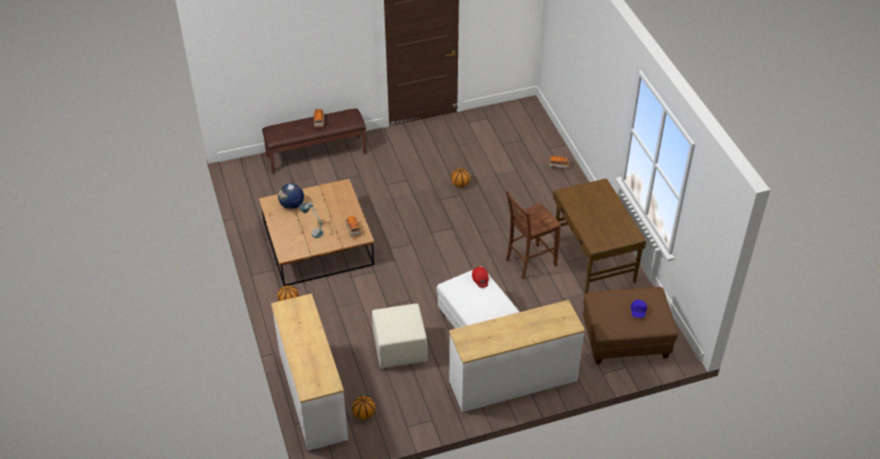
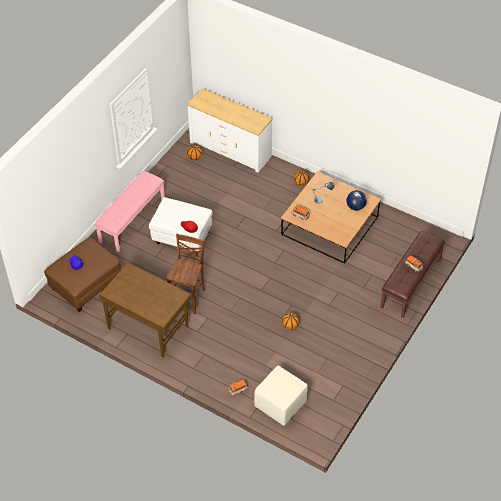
camera: 140 degrees right, 5 degrees up
beige ottoman [372,303,427,369] -> beige ottoman moved to [254,366,308,426]
white dresser [449,300,585,412] -> pink bench [95,171,165,252]

